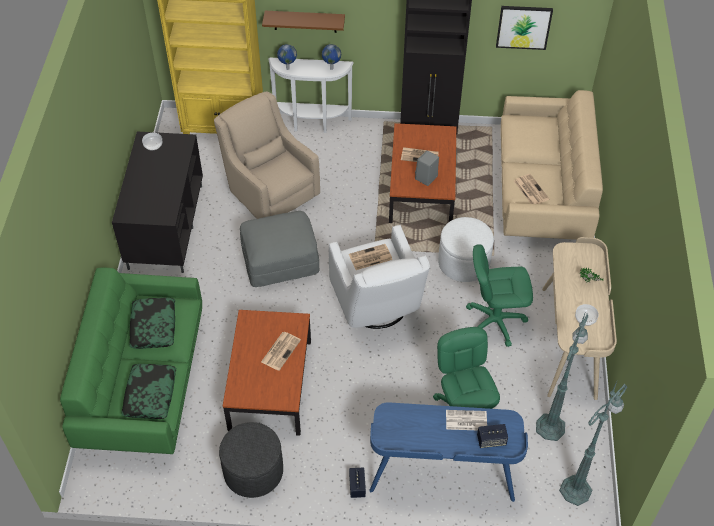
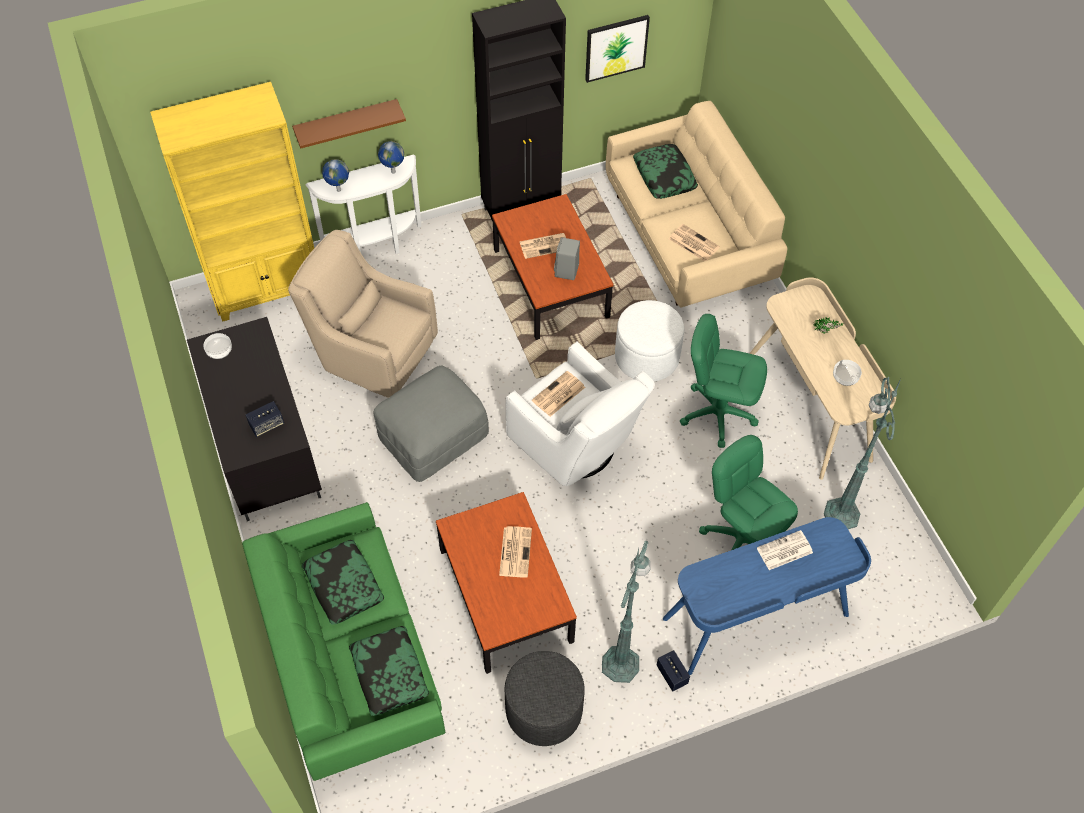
camera: 25 degrees left, 5 degrees up
green office chair [466,244,533,347] -> green office chair turned 45 degrees clockwise [680,314,767,448]
speaker [477,424,508,448] -> speaker moved to [245,401,284,437]
green floor lamp [559,382,627,506] -> green floor lamp moved to [602,541,651,683]
none -> pillow [633,144,698,199]

